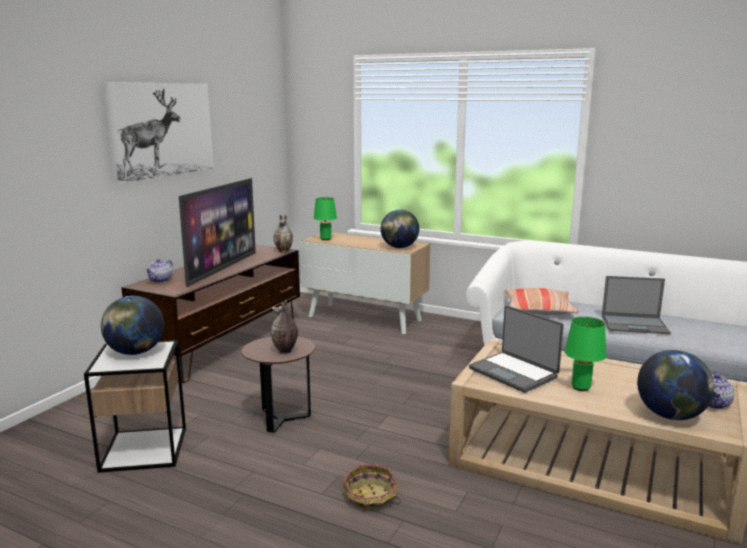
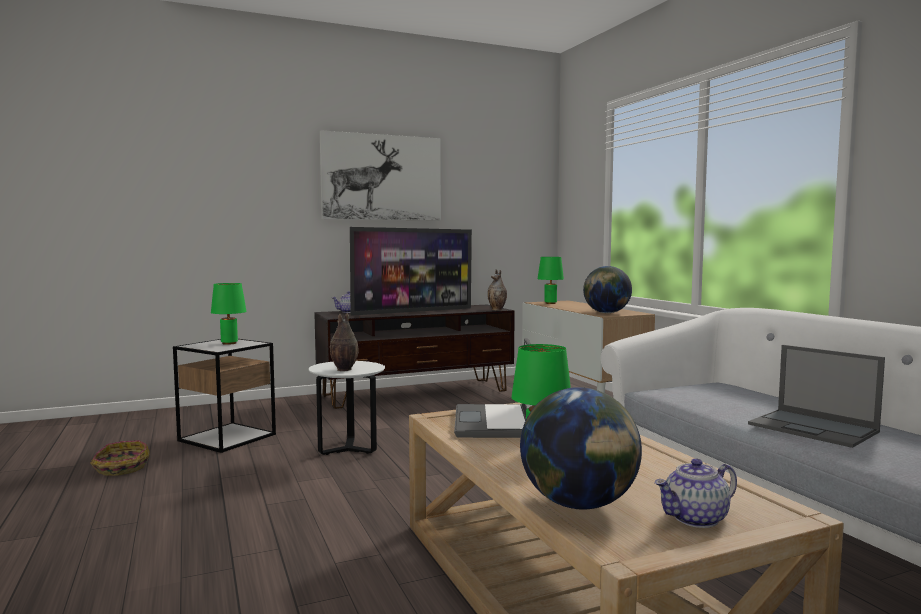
camera: 40 degrees right, 10 degrees down
globe [101,296,164,355] -> green table lamp [211,283,246,345]
brown side table [241,337,315,433] -> white side table [309,361,385,455]
basket [343,464,401,510] -> basket moved to [90,440,150,476]
pillow [505,288,579,315] -> none

